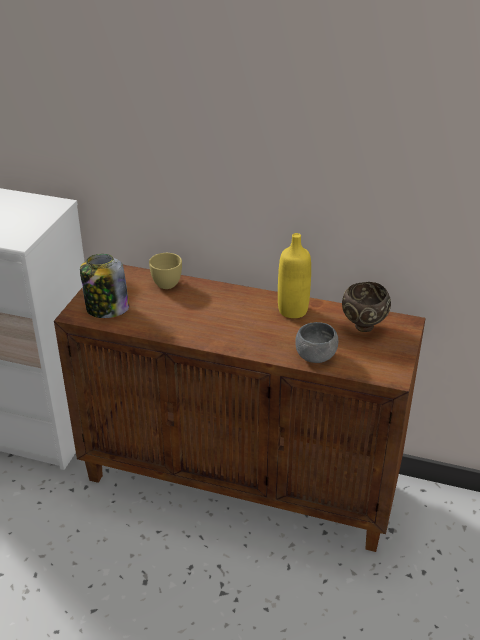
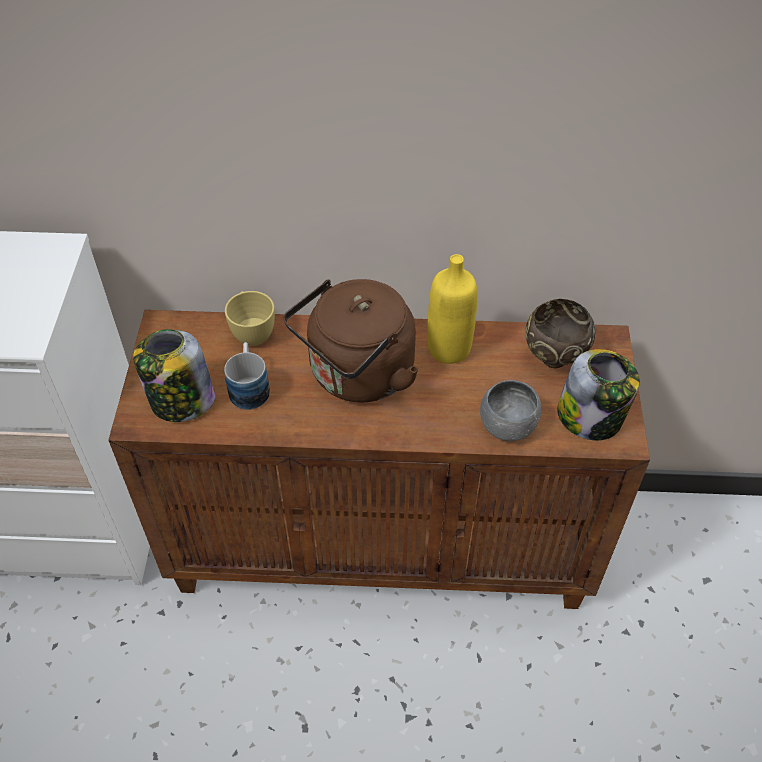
camera: 15 degrees left, 15 degrees up
none -> mug [224,342,270,410]
none -> brown kettle [284,279,419,403]
none -> jar [557,349,640,440]

